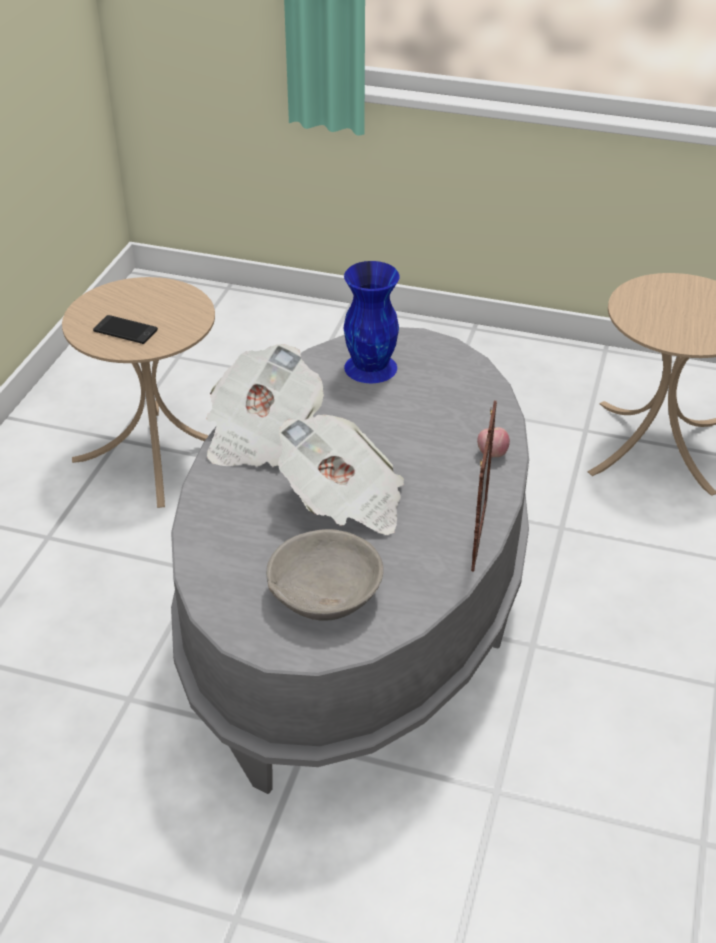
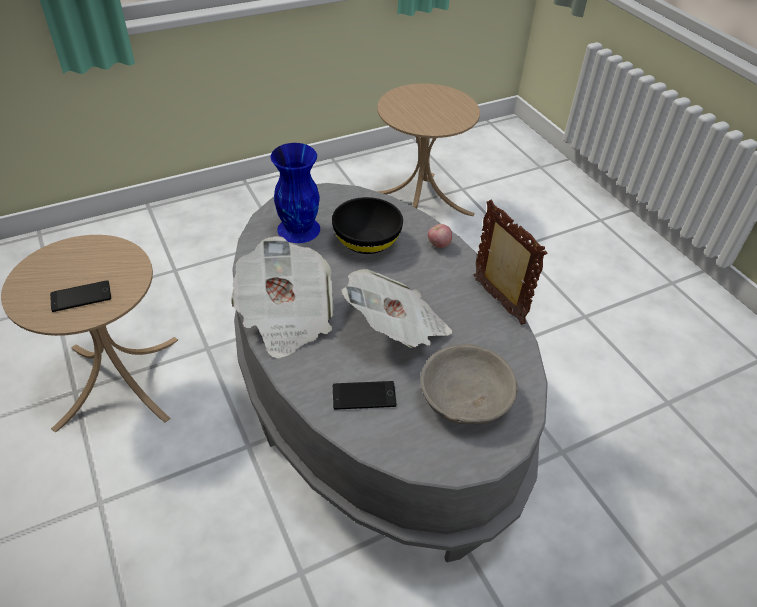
camera: 45 degrees left, 5 degrees up
none -> black bowl [332,197,403,254]
none -> phone [333,381,396,410]

